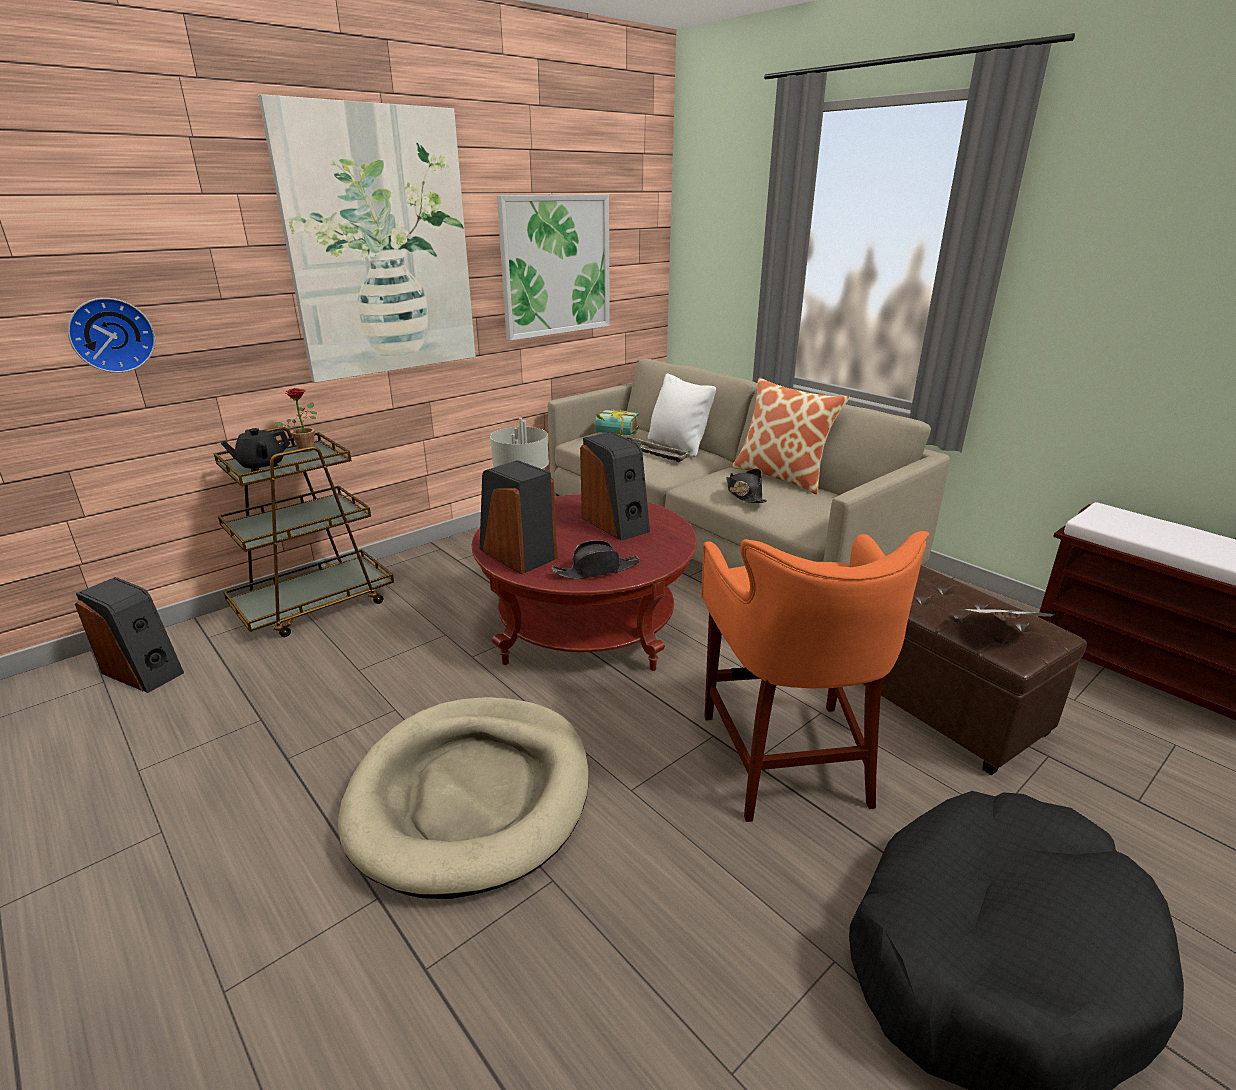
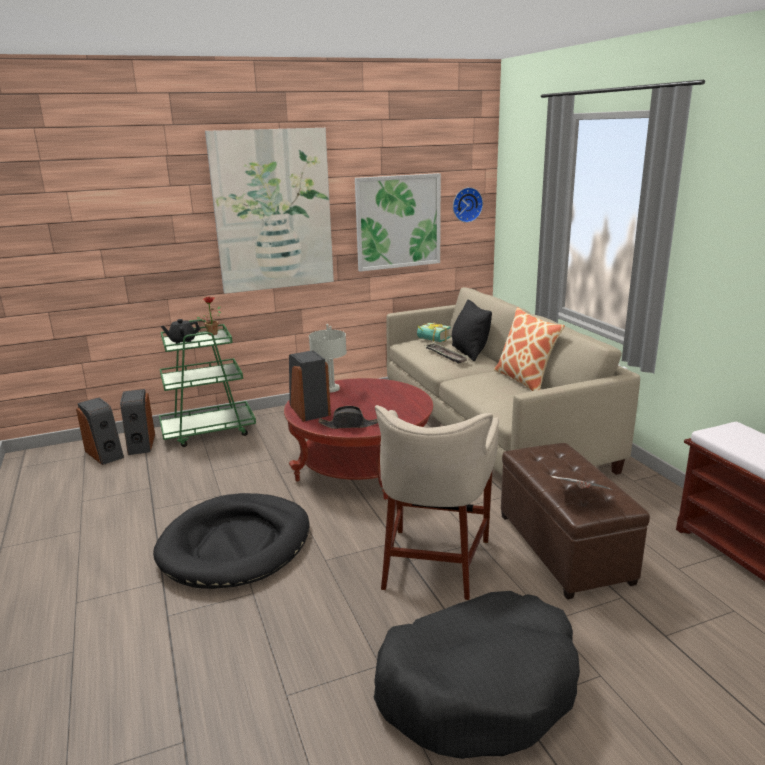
camera: 20 degrees right, 5 degrees down
wall clock [68,298,155,373] -> wall clock moved to [453,187,483,223]
brown cart [214,427,394,637] -> green cart [159,319,256,447]
beige dog bed [338,697,589,899] -> black dog bed [153,493,310,589]
speaker [580,432,650,541] -> speaker moved to [120,389,155,455]
white pillow [648,373,716,457] -> black pillow [452,300,492,361]
orange stool [701,531,929,822] -> beige stool [375,405,499,600]
black hat [726,469,767,503] -> none

